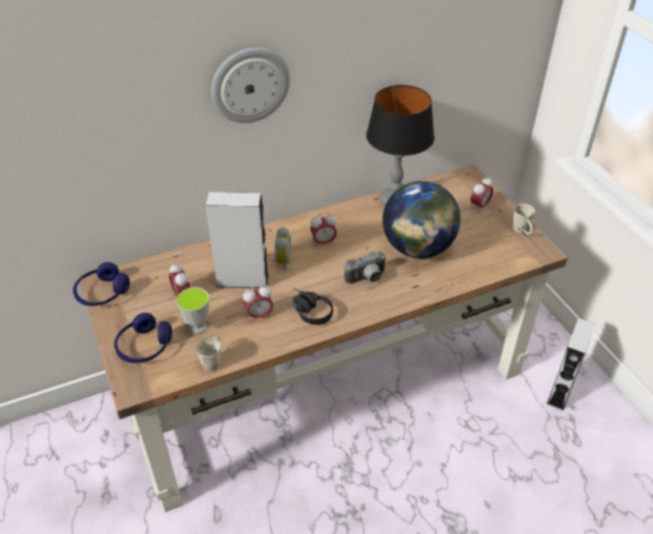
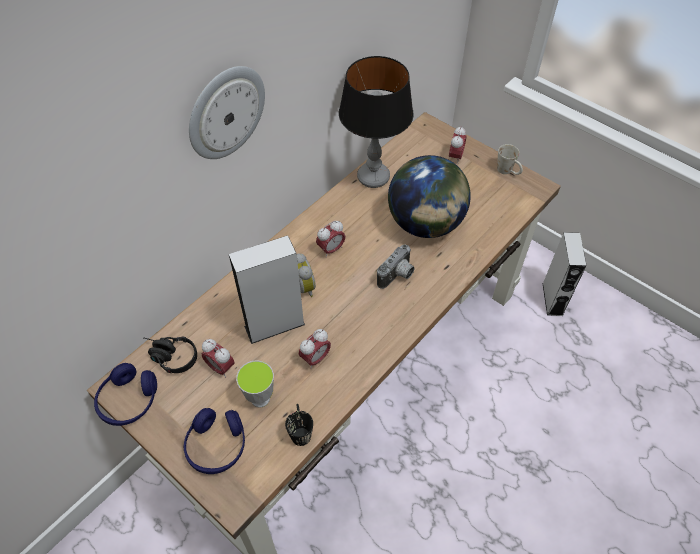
camera: 25 degrees left, 10 degrees up
white mug [196,335,221,372] -> black mug [285,404,313,446]
black headphones [293,288,333,325] -> black headphones moved to [143,336,197,373]

